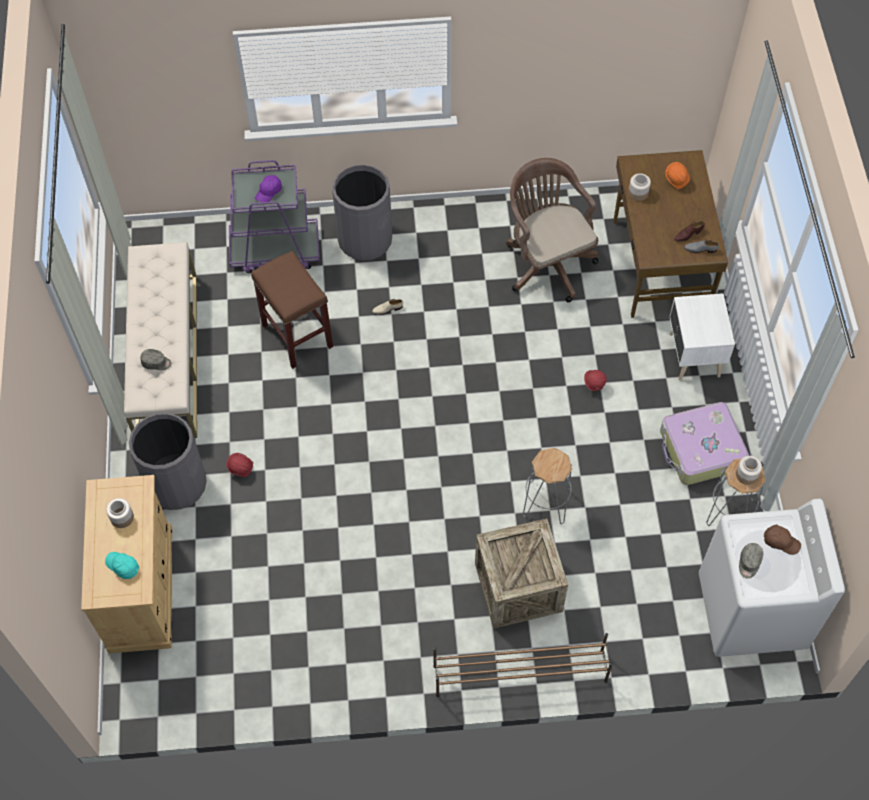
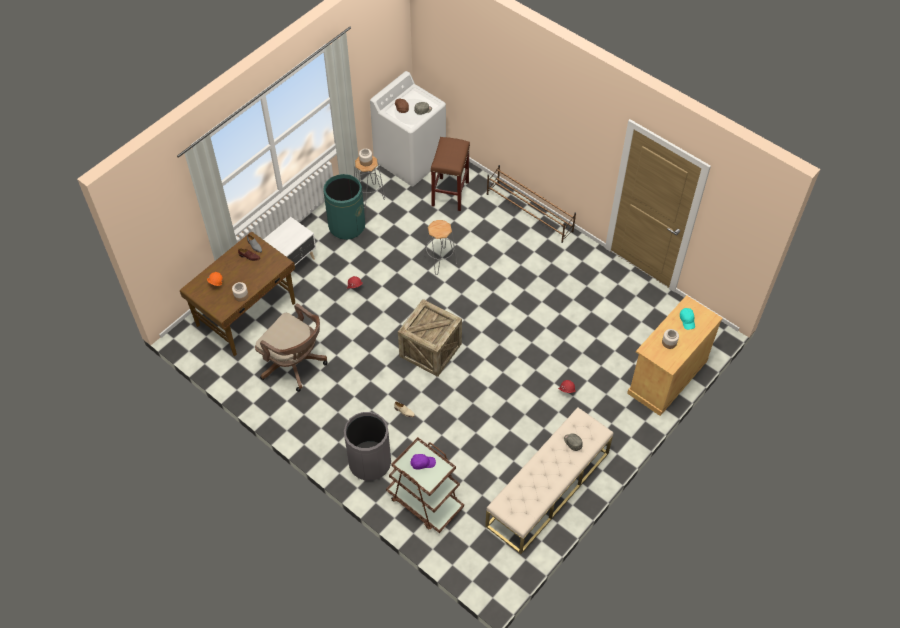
camera: 135 degrees left, 5 degrees down
grey trash can [129,413,207,510] -> none
purple cart [229,160,320,273] -> brown cart [386,437,464,533]
brown stool [251,251,333,369] -> brown stool moved to [430,137,470,211]
crate [475,519,568,629] -> crate moved to [398,299,462,377]
brown office chair [506,158,599,303] -> brown office chair turned 75 degrees counterclockwise [255,304,328,392]
suitcase [660,402,749,485] -> green trash can [323,174,365,240]

